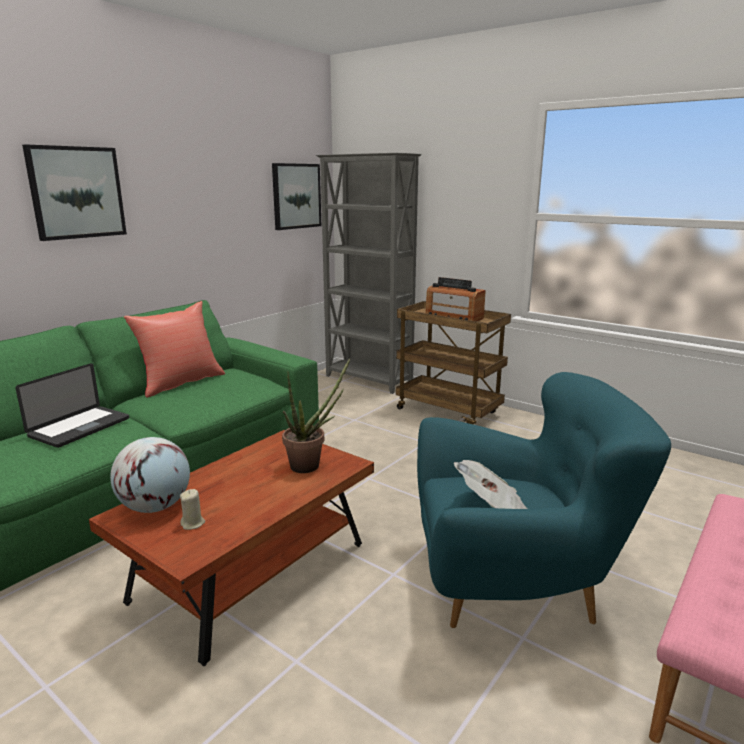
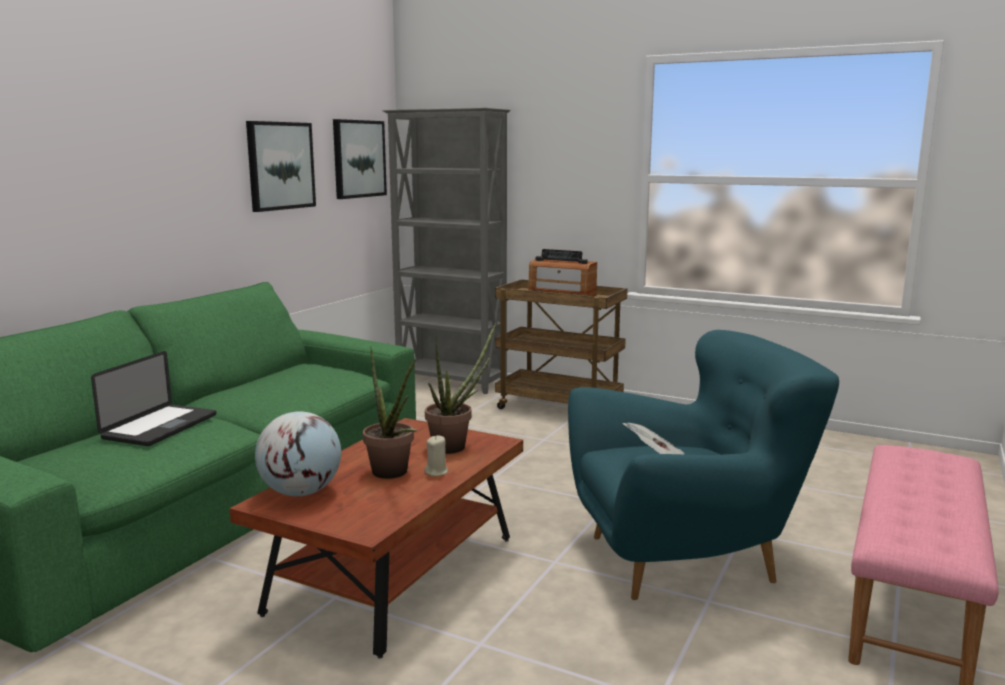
camera: 10 degrees left, 5 degrees down
picture [22,144,127,241] -> picture moved to [246,121,316,212]
red pillow [124,301,225,398] -> none
beige candle [180,489,205,530] -> beige candle moved to [424,435,448,476]
none -> potted plant [363,346,418,479]

